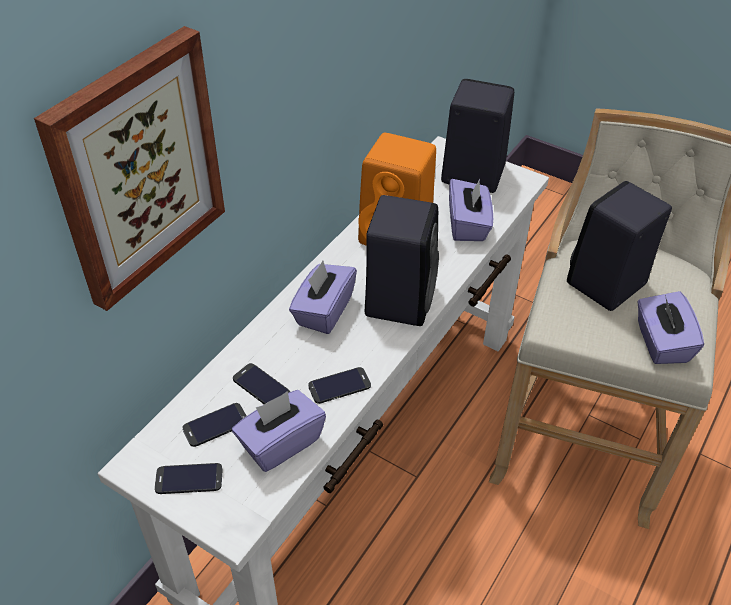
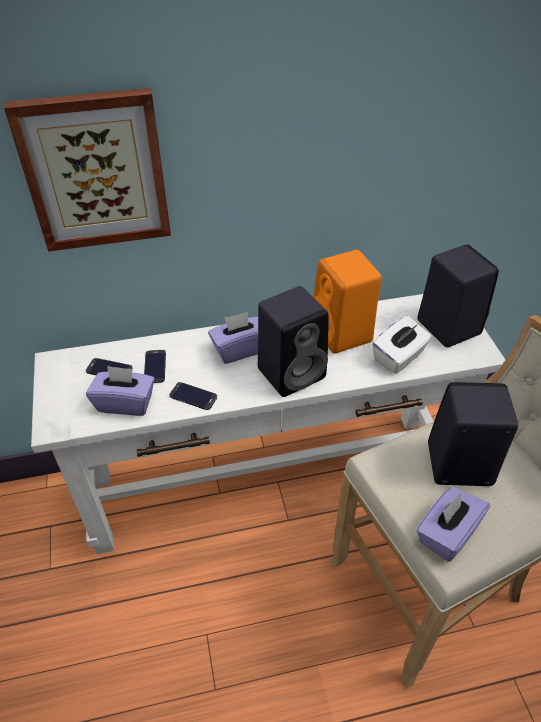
camera: 45 degrees right, 0 degrees up
phone [154,463,222,494] -> none
purple tissue box [449,179,493,241] -> white tissue box [372,316,432,374]

